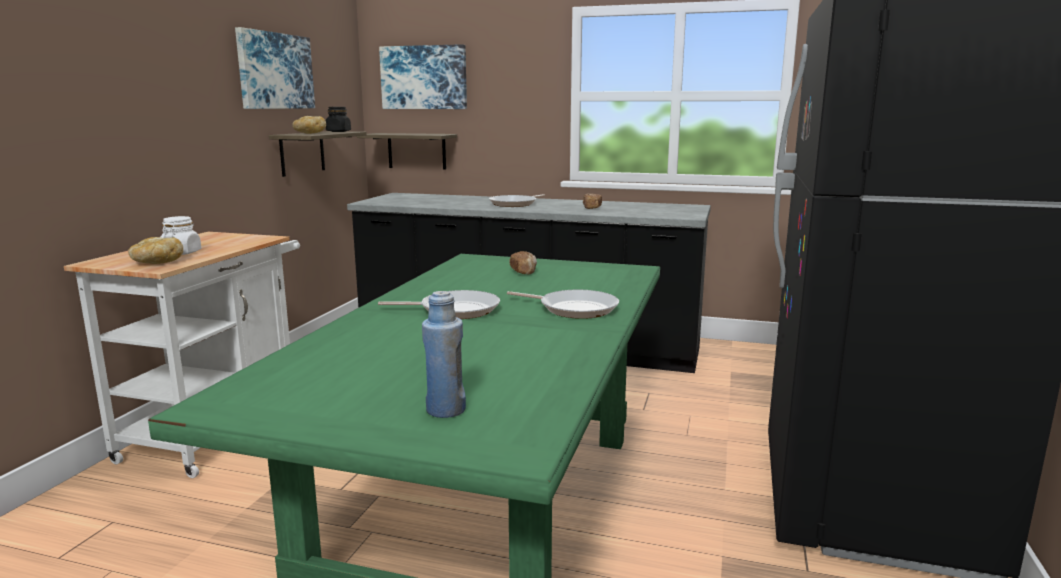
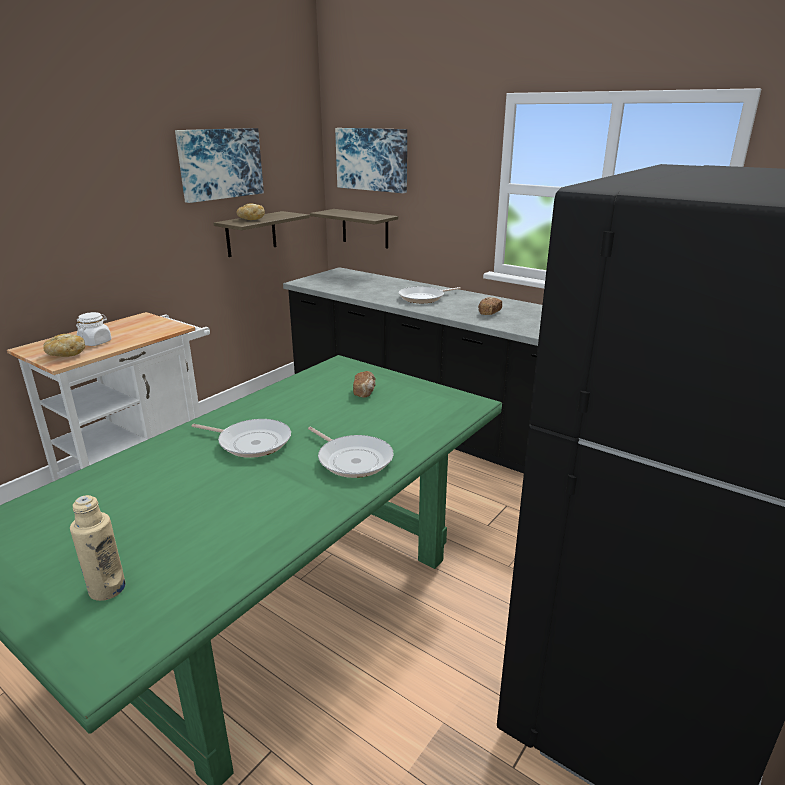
camera: 20 degrees right, 10 degrees up
black jar [326,107,351,132] -> none
blue bottle [422,291,466,418] -> beige bottle [70,495,126,601]

